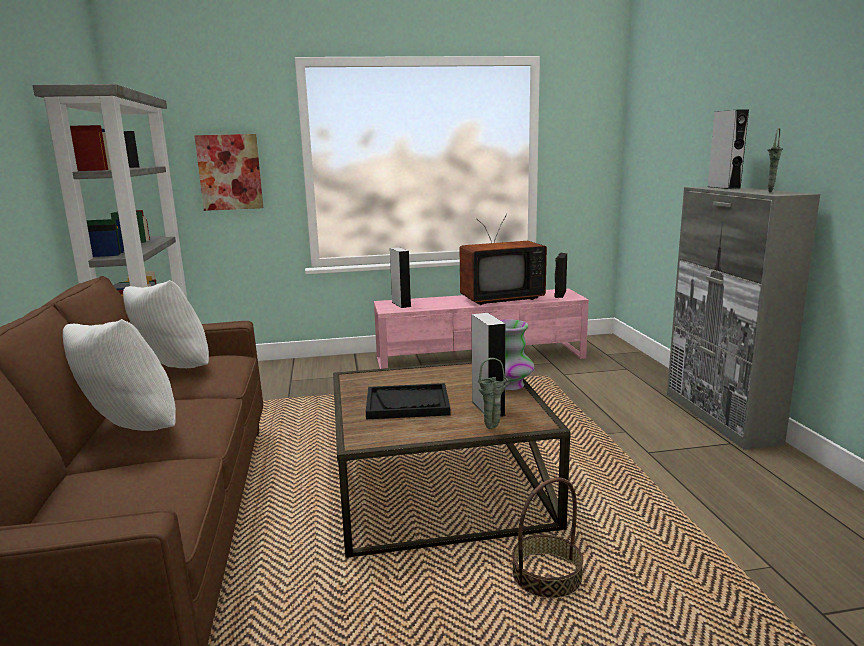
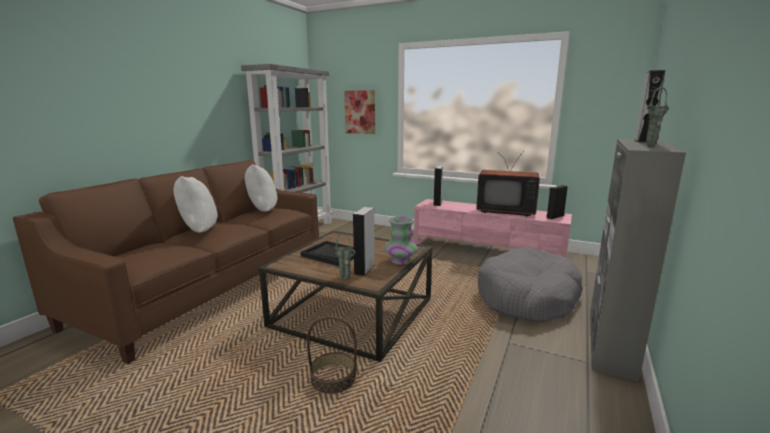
camera: 35 degrees right, 0 degrees up
none -> grey dog bed [478,247,583,322]

